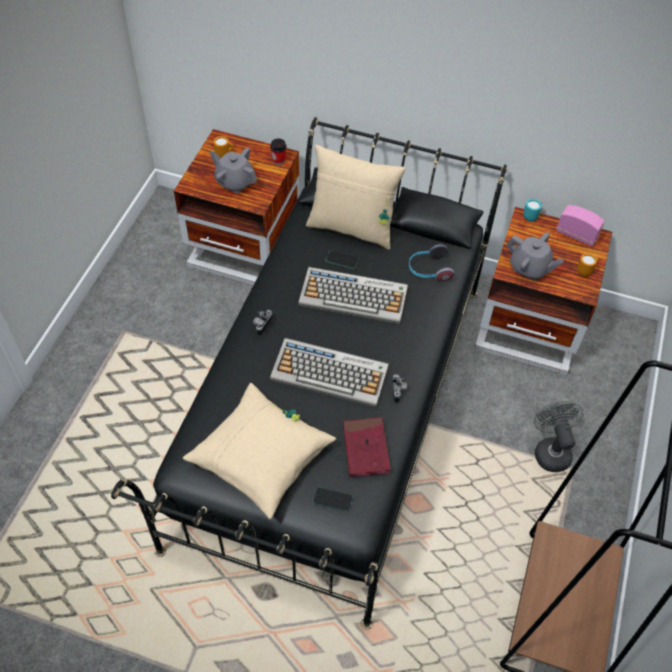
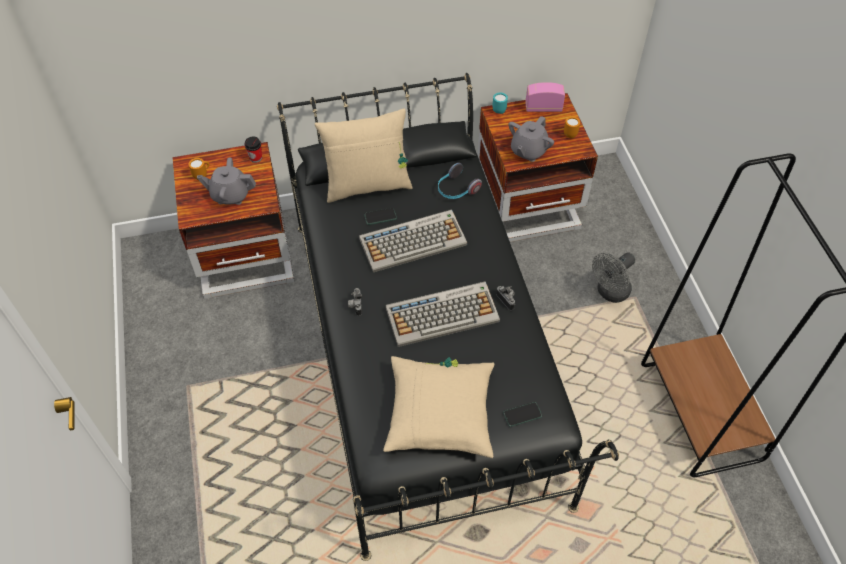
camera: 30 degrees left, 0 degrees up
red book [343,417,391,477] -> none
grey teapot [506,232,564,281] -> grey teapot turned 120 degrees clockwise [508,116,554,162]
grey fan [534,401,583,472] -> grey fan turned 90 degrees counterclockwise [592,252,635,303]

